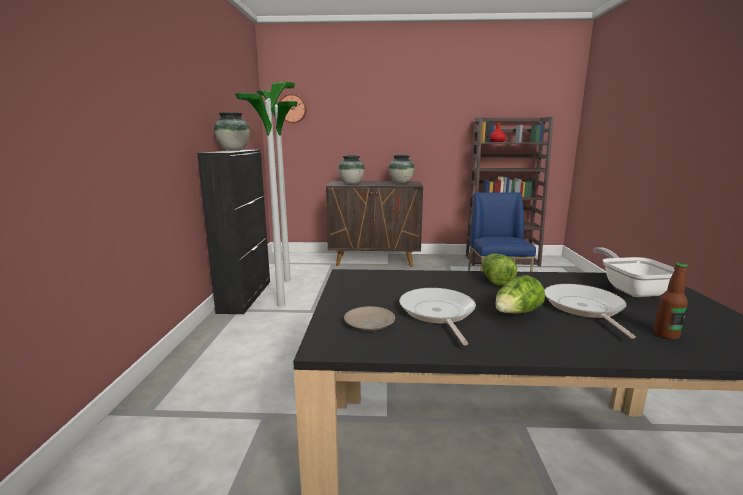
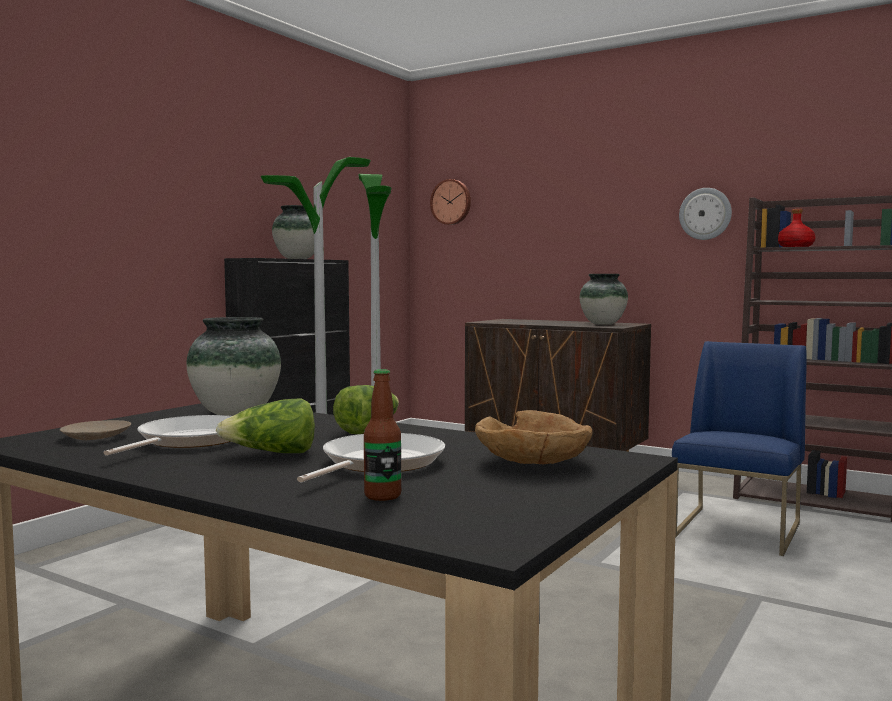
camera: 30 degrees right, 10 degrees down
vase [338,156,365,185] -> vase moved to [186,317,281,416]
frying pan [593,247,674,297] -> brown bowl [475,410,593,464]
none -> wall clock [679,188,732,240]

